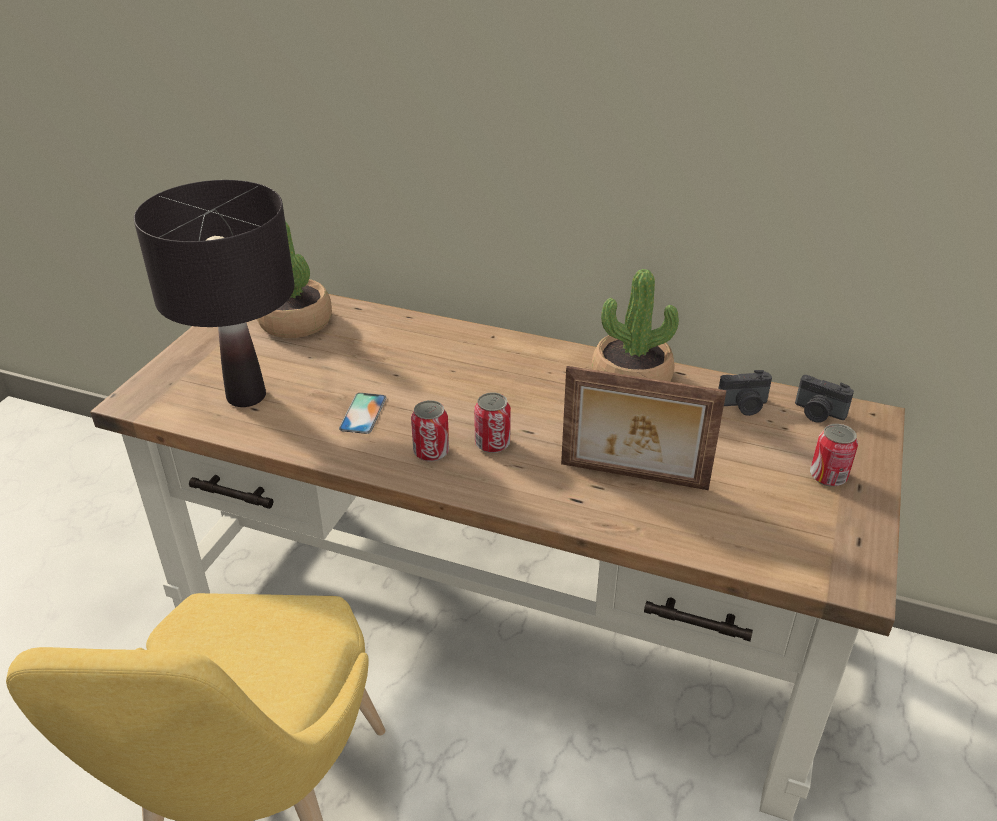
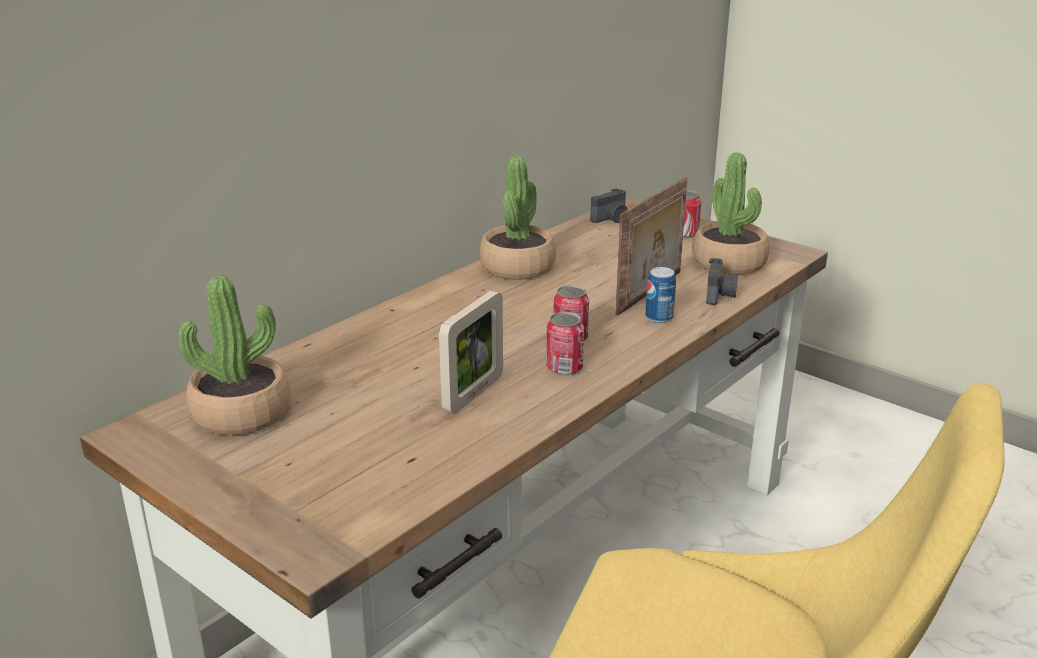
camera: 70 degrees left, 10 degrees down
black table lamp [134,180,294,407] -> none
phone [339,393,387,434] -> picture frame [439,291,503,414]
camera [718,370,772,416] -> camera moved to [706,258,738,305]
none -> can [645,267,676,323]
none -> potted plant [692,152,770,275]

